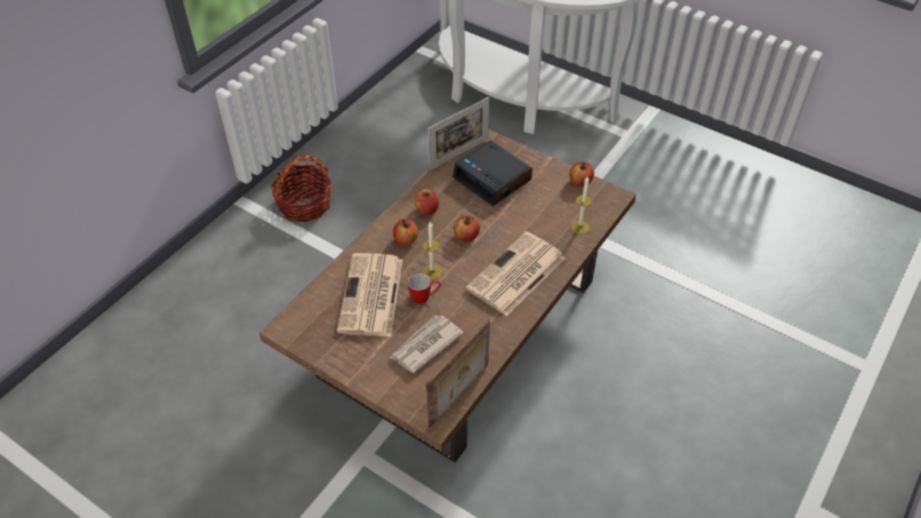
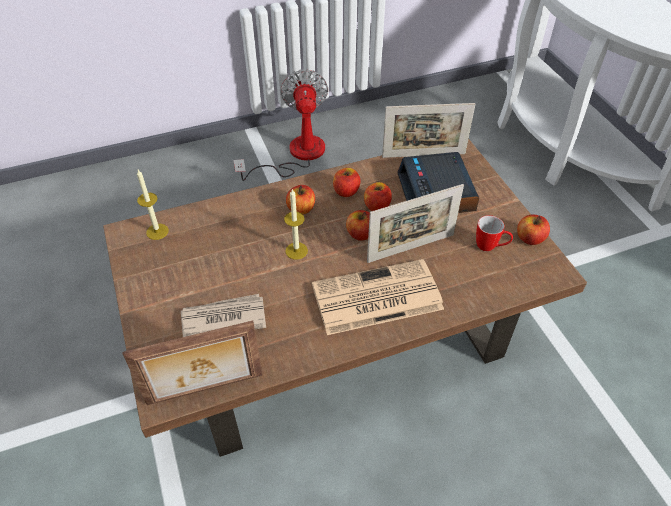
camera: 35 degrees right, 0 degrees up
basket [270,155,332,222] -> fan [233,69,328,181]
newspaper [337,253,403,337] -> none
mug [408,273,441,304] -> mug moved to [476,215,513,251]
candle [571,176,592,234] -> candle moved to [137,170,169,240]
none -> apple [364,182,392,211]
none -> picture frame [367,184,464,263]

